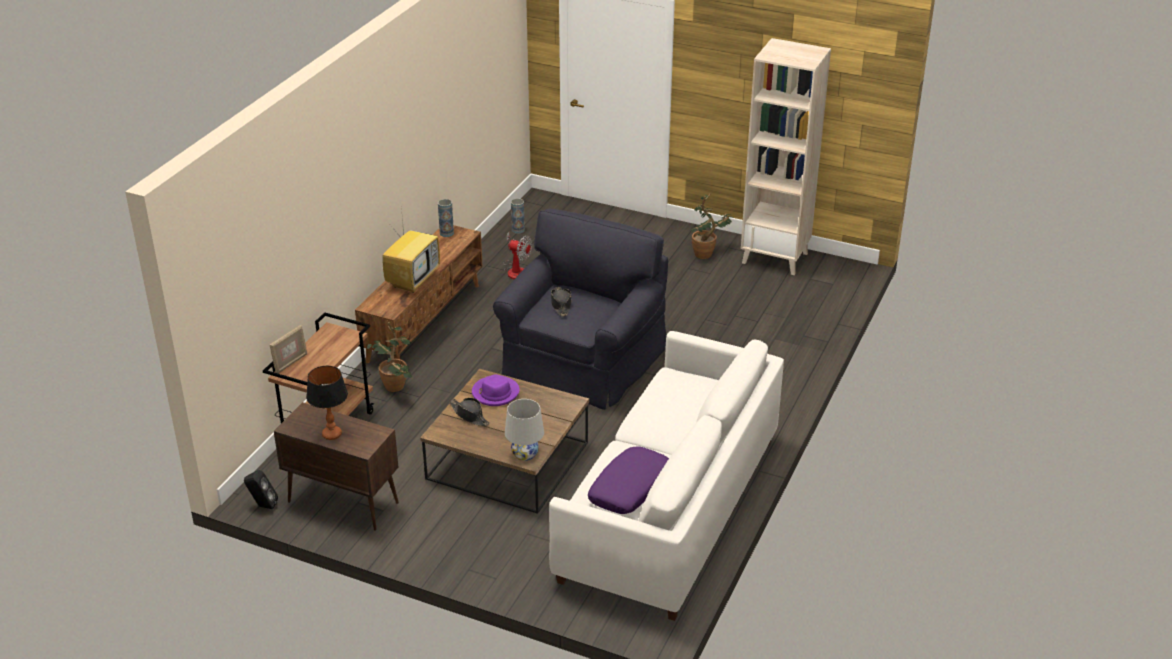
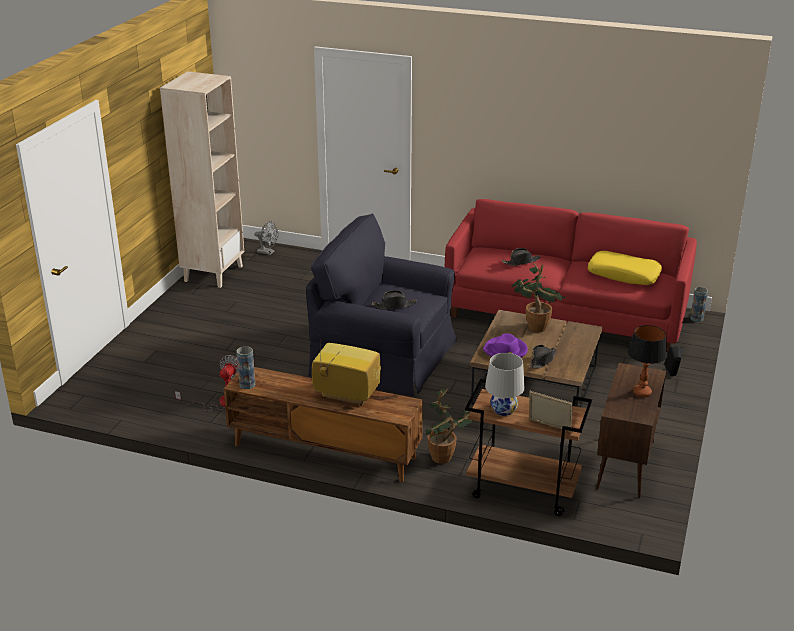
camera: 95 degrees left, 5 degrees down
black speaker [244,470,278,510] -> black speaker moved to [664,346,683,376]
white table lamp [505,399,544,461] -> white table lamp moved to [485,353,525,416]
vase [511,198,525,234] -> vase moved to [690,287,708,322]
white sofa [549,331,784,621] -> red sofa [445,199,697,353]
purple pillow [588,446,669,514] -> yellow pillow [588,251,662,285]
potted plant [691,194,734,259] -> potted plant moved to [511,263,565,332]
none -> grey fan [254,221,278,255]
none -> black hat [502,248,541,266]

